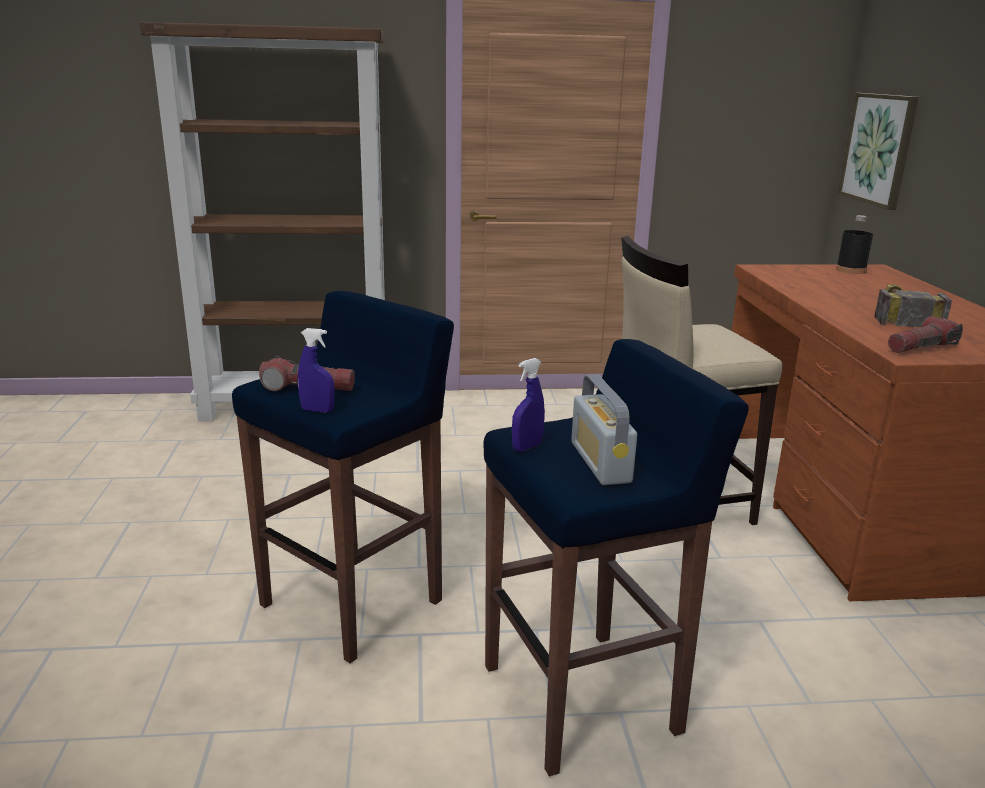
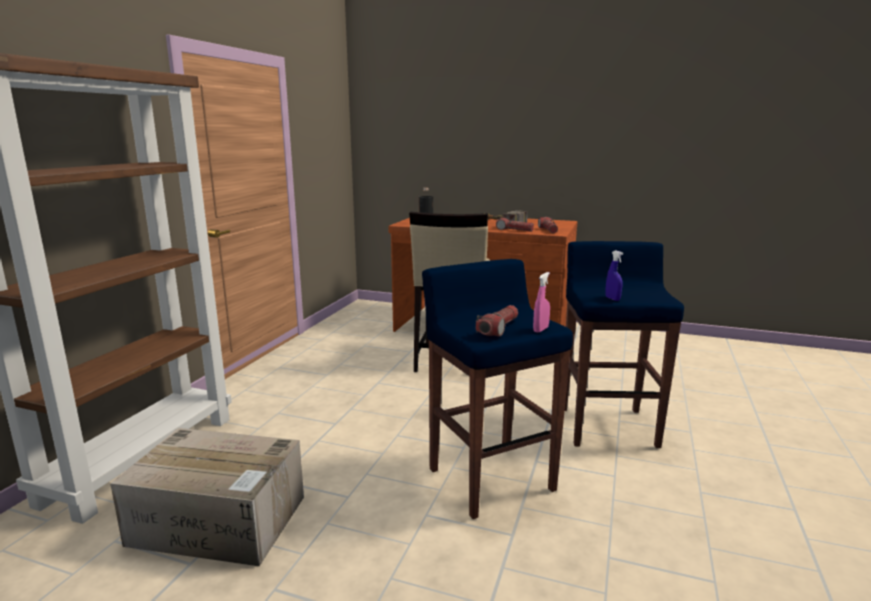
camera: 65 degrees left, 5 degrees down
blue spray bottle [298,328,335,413] -> pink spray bottle [533,272,550,332]
radio [571,374,637,485] -> none
picture [837,93,919,210] -> none
none -> cardboard box [110,428,304,566]
none -> flashlight [496,218,534,232]

